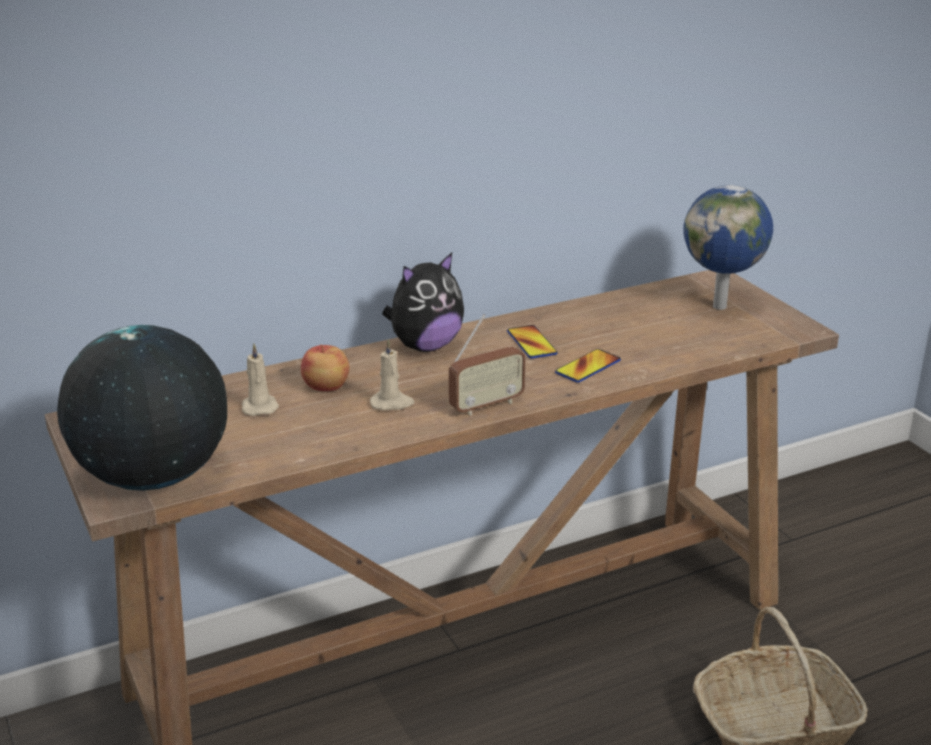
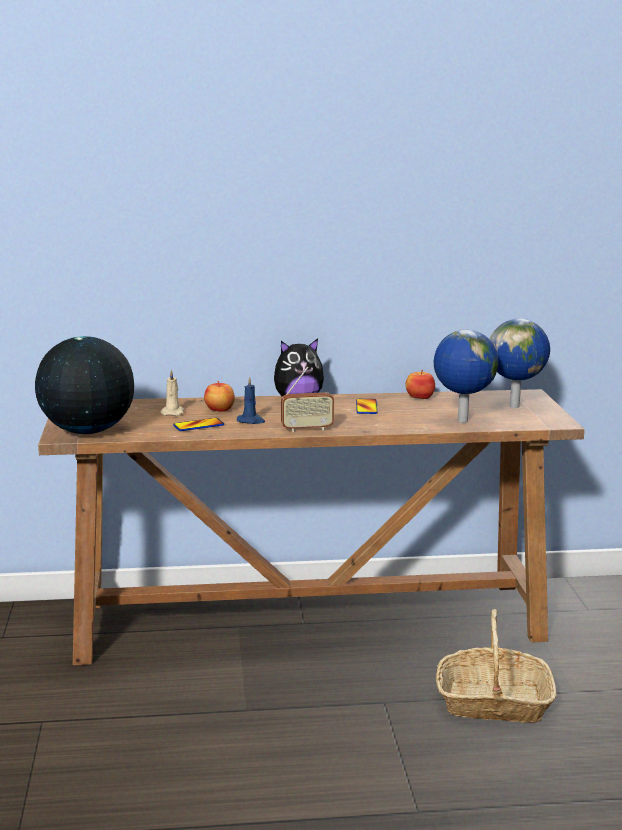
camera: 20 degrees right, 10 degrees down
beige candle [370,339,415,410] -> blue candle [237,377,265,424]
phone [555,349,621,383] -> phone moved to [173,418,224,431]
none -> apple [405,370,435,399]
none -> globe [434,330,498,423]

